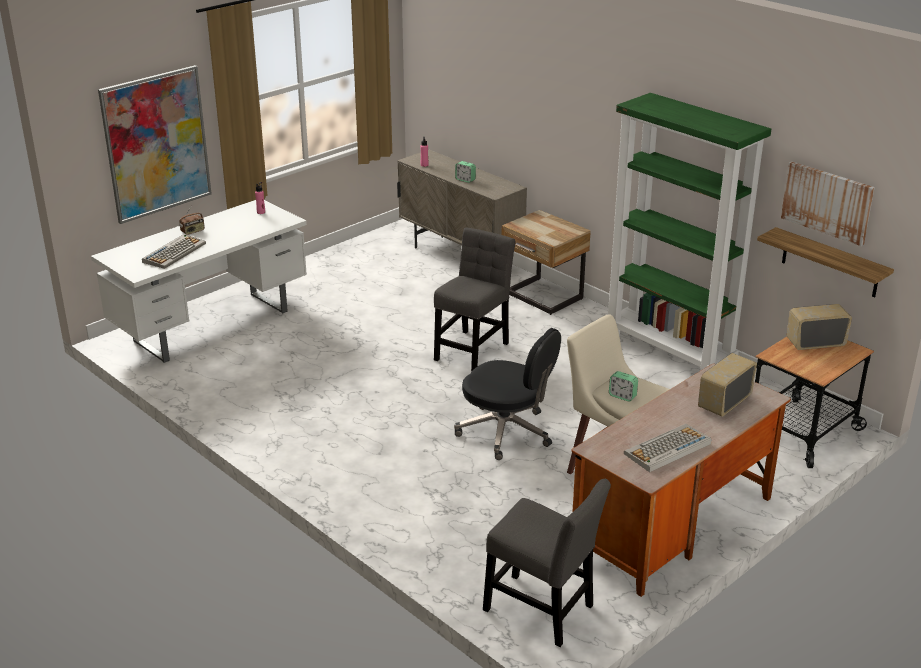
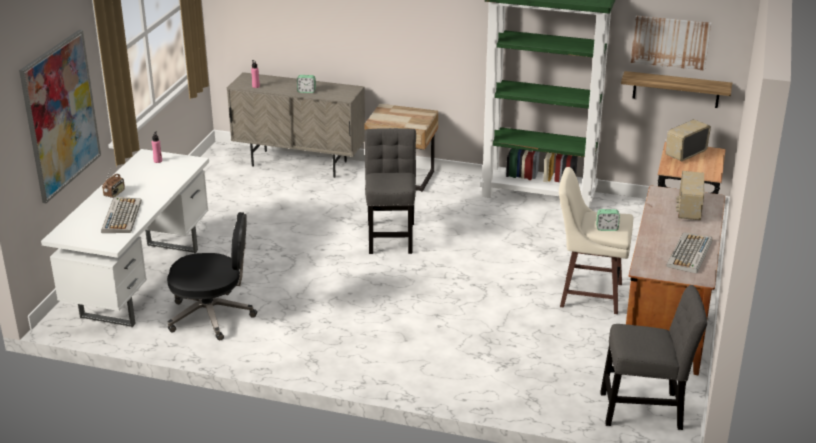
camera: 30 degrees left, 0 degrees up
black office chair [454,328,561,460] -> black office chair moved to [167,212,257,340]

